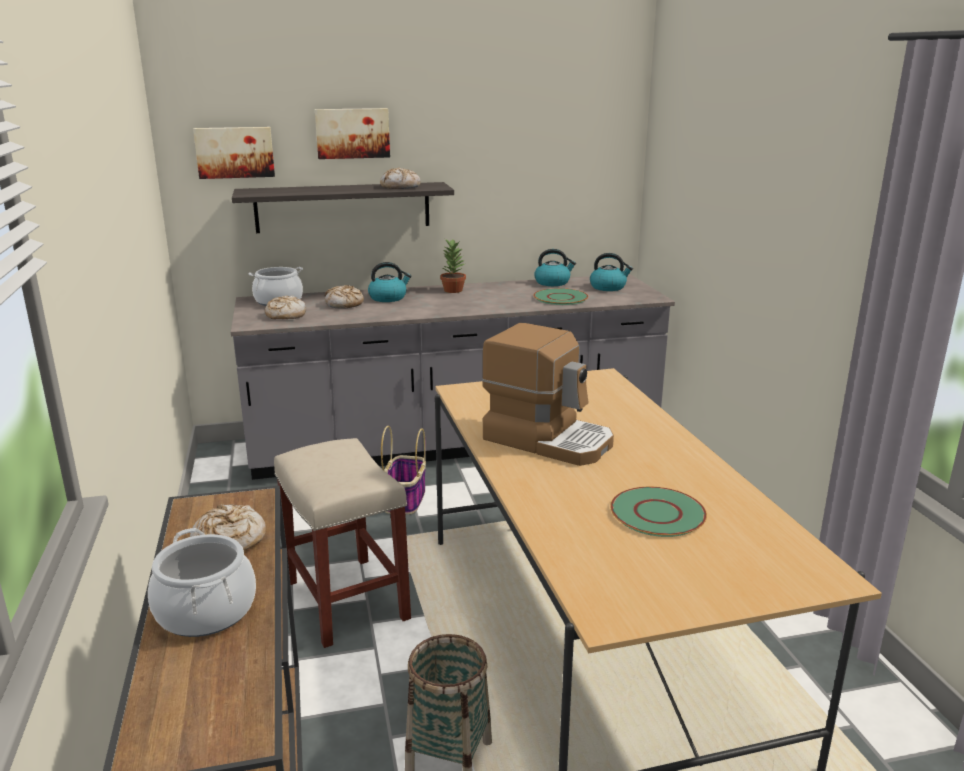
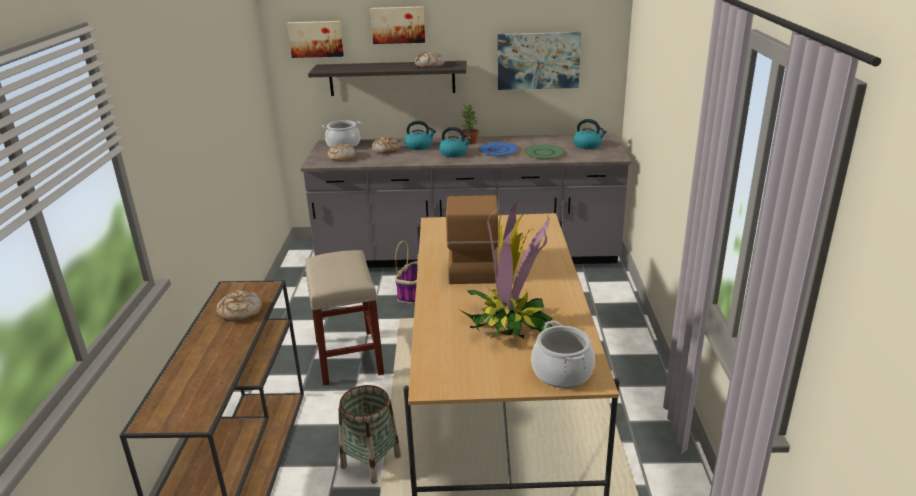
camera: 15 degrees right, 5 degrees up
cooking pot [148,528,256,637] -> cooking pot moved to [531,321,595,388]
coffee machine [482,323,614,466] -> coffee machine turned 135 degrees counterclockwise [446,195,499,284]
kettle [534,249,576,286] -> kettle moved to [439,127,471,157]
green plate [610,487,707,537] -> potted plant [459,201,553,339]
none -> blue plate [478,142,519,157]
none -> picture [498,32,581,90]

